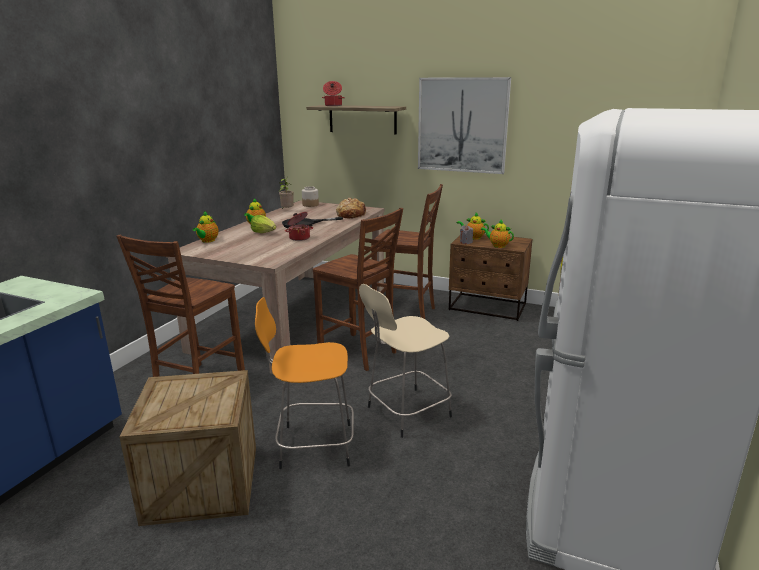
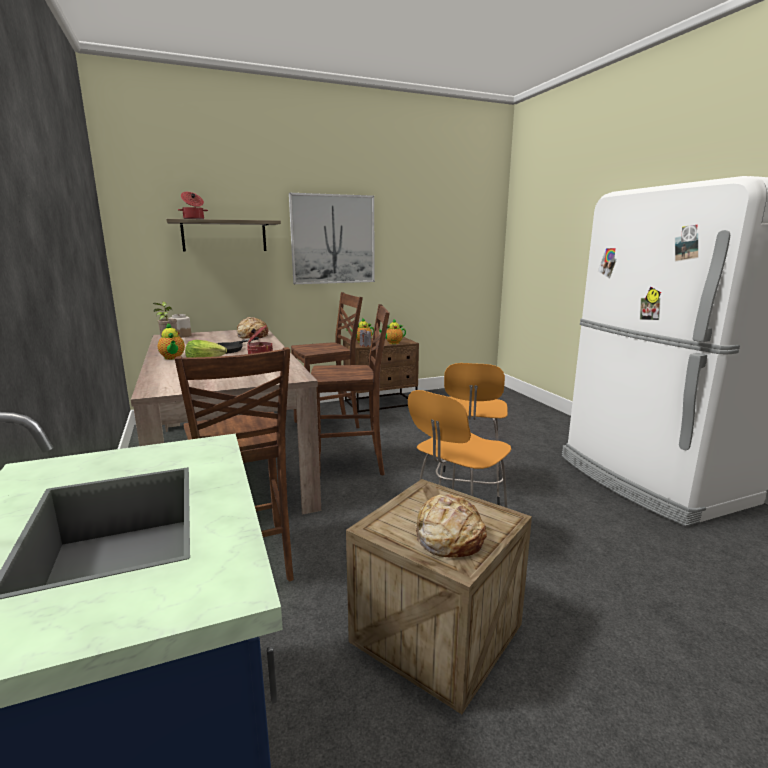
camera: 45 degrees left, 5 degrees down
teapot [193,211,219,243] -> none
beige stool [359,284,452,438] -> orange stool [436,363,508,505]
none -> bread [415,494,487,557]

